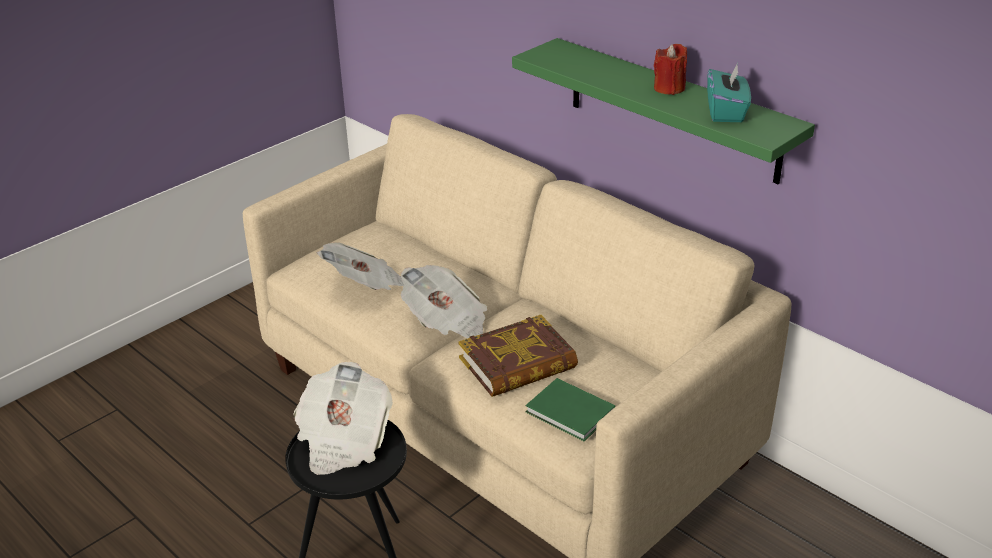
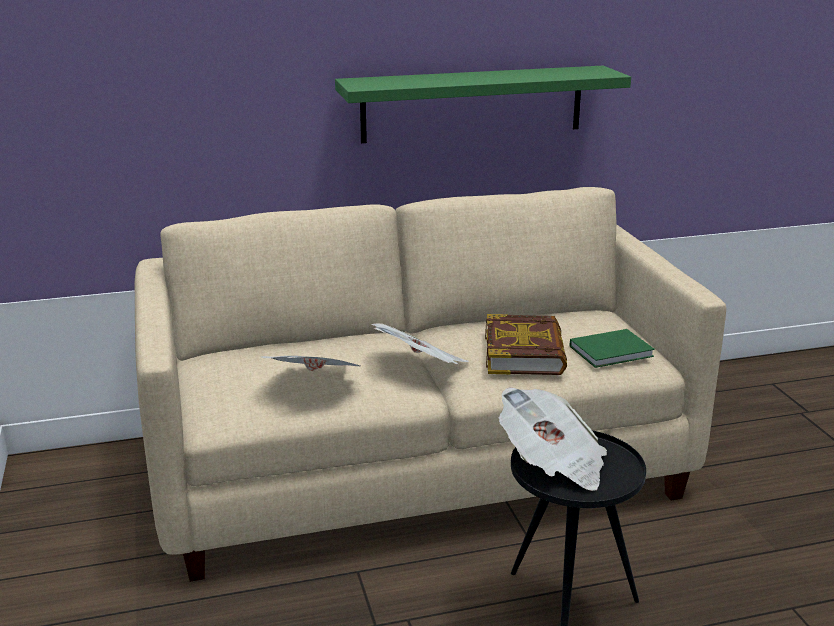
camera: 60 degrees left, 10 degrees down
red candle [654,44,687,95] -> none
turquoise tissue box [707,63,751,122] -> none

